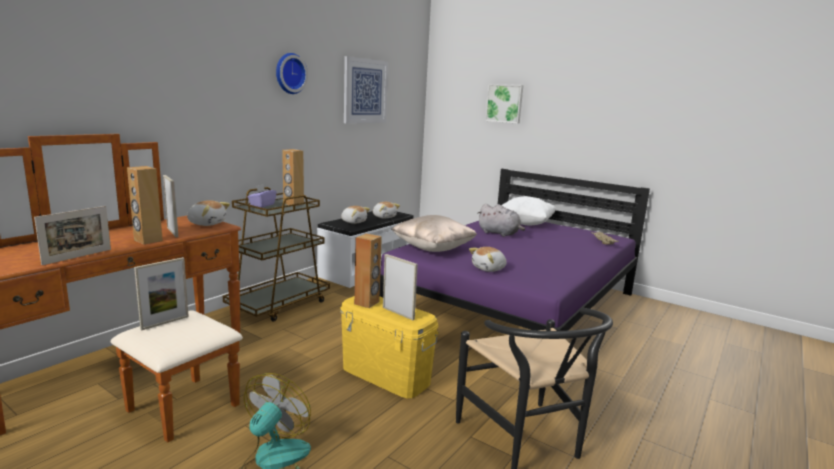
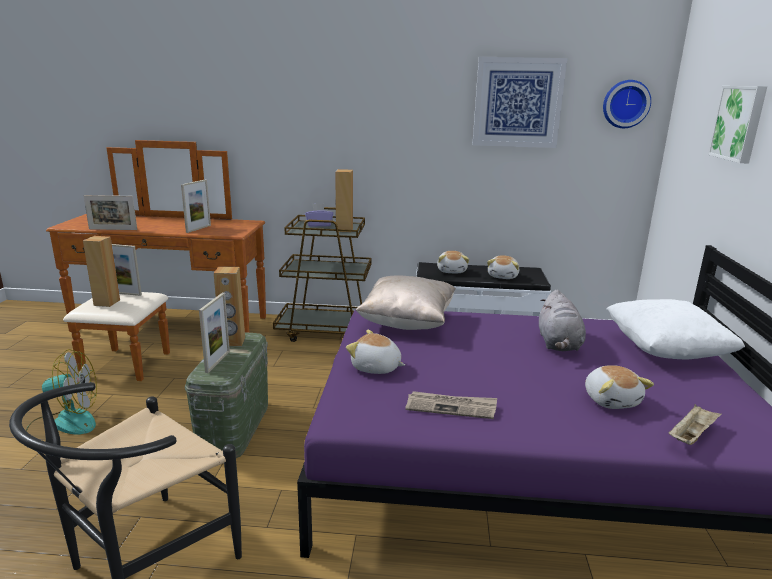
camera: 60 degrees right, 5 degrees up
brown speaker [127,166,163,244] -> brown speaker moved to [83,236,120,307]
plush toy [187,200,230,226] -> plush toy moved to [585,365,654,409]
wall clock [276,53,308,94] -> wall clock moved to [603,80,651,128]
yellow storage box [340,296,439,398] -> green storage box [185,332,268,458]
none -> newspaper [405,391,497,419]

